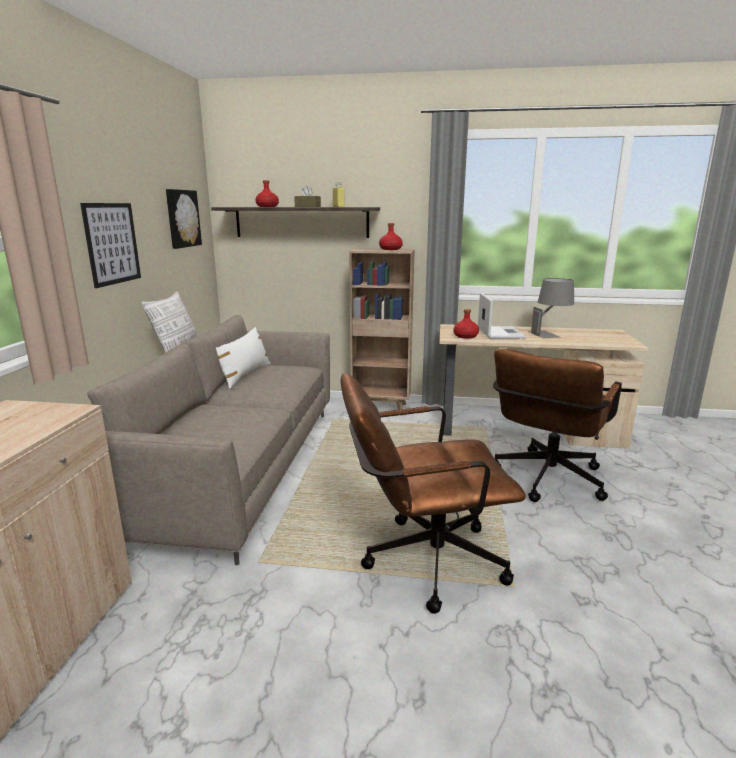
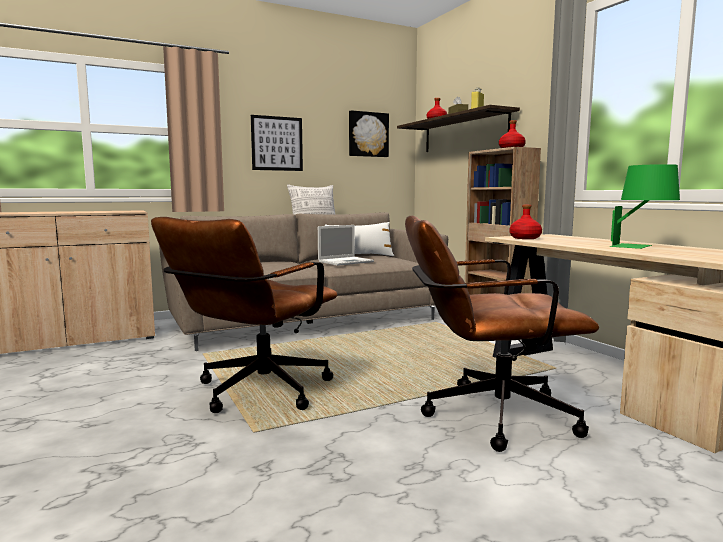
camera: 55 degrees right, 10 degrees down
brown office chair [341,373,526,614] -> brown office chair turned 105 degrees counterclockwise [151,217,338,413]
laptop [478,293,526,339] -> laptop moved to [318,225,374,266]
grey table lamp [528,278,574,338] -> green table lamp [610,164,680,249]

